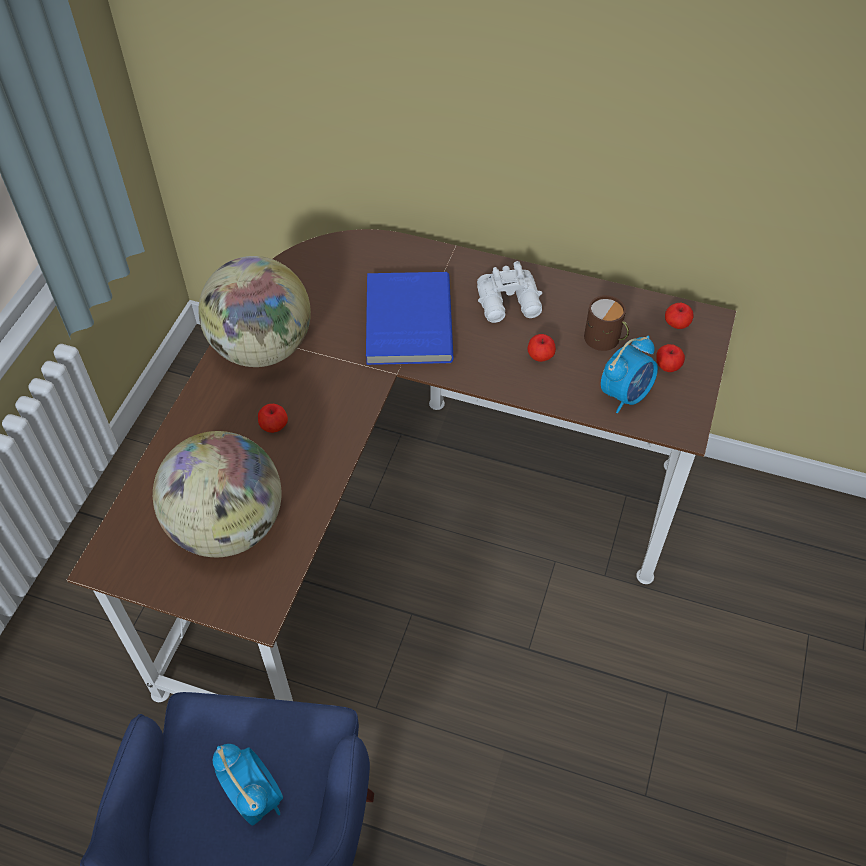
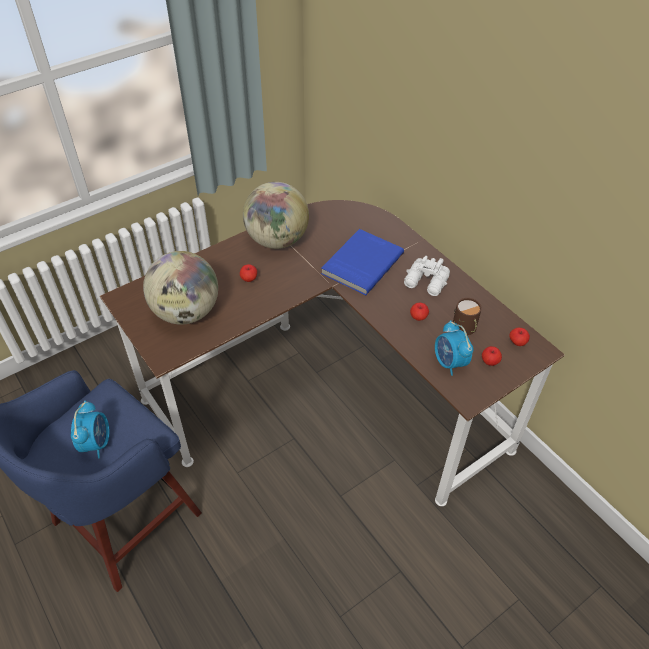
camera: 35 degrees right, 5 degrees down
alarm clock [601,336,658,413] -> alarm clock turned 75 degrees clockwise [435,320,474,376]

